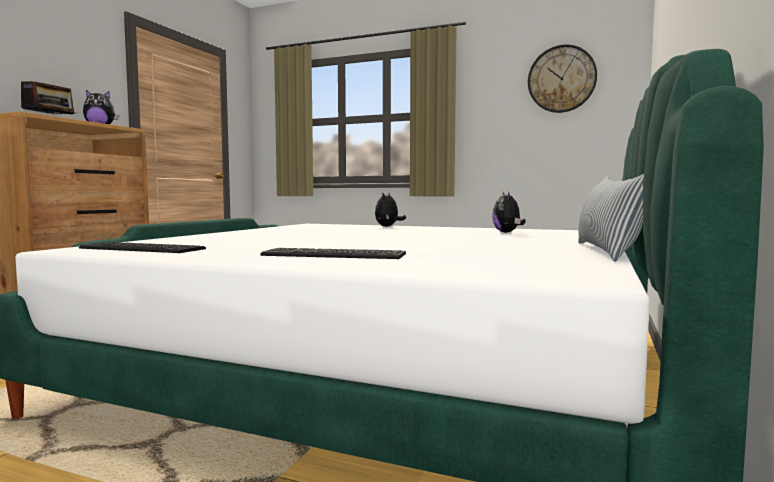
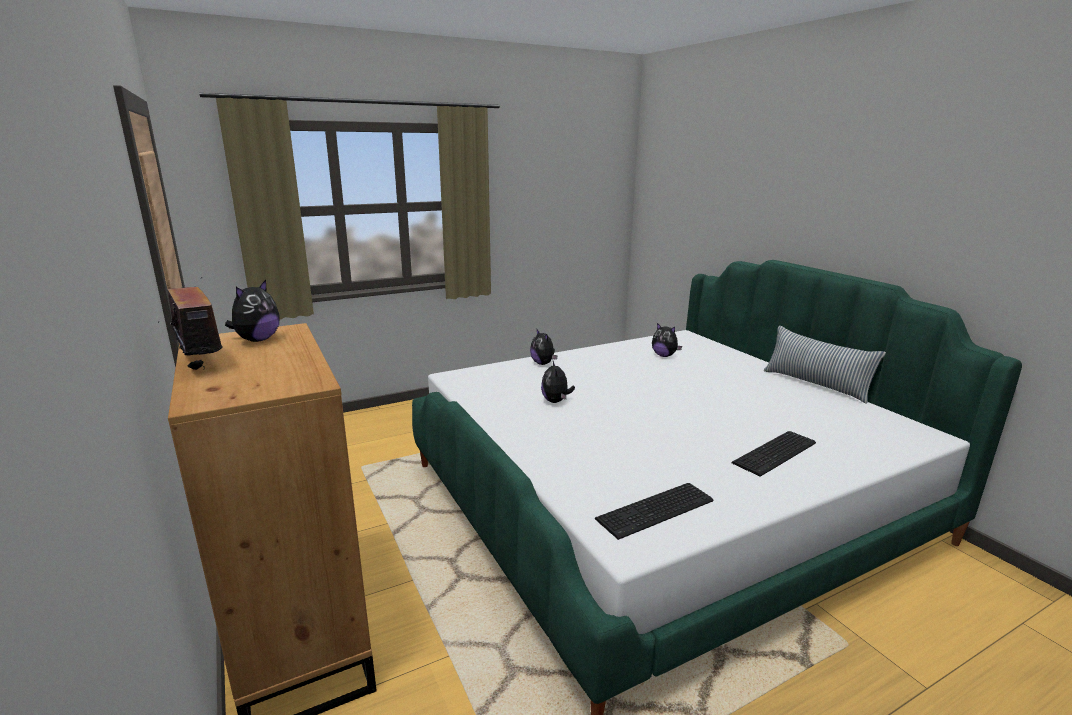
camera: 50 degrees left, 15 degrees up
wall clock [528,45,597,113] -> none
none -> plush toy [541,359,575,403]

